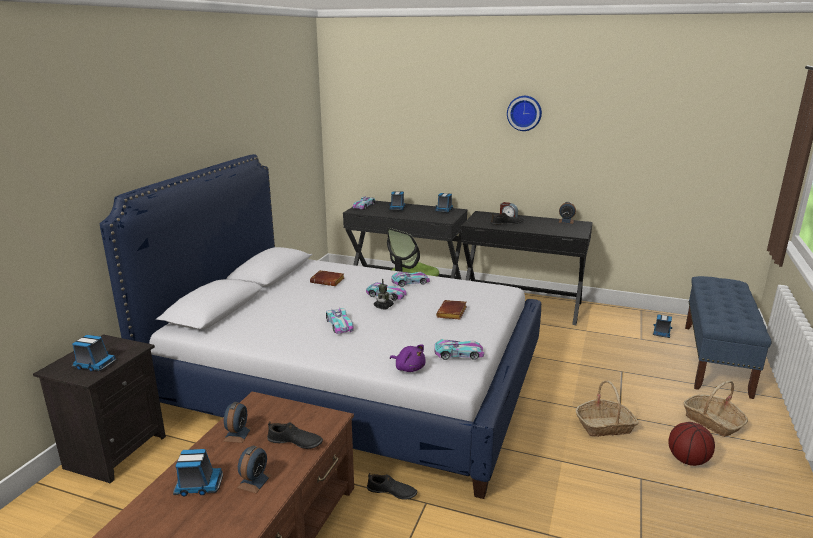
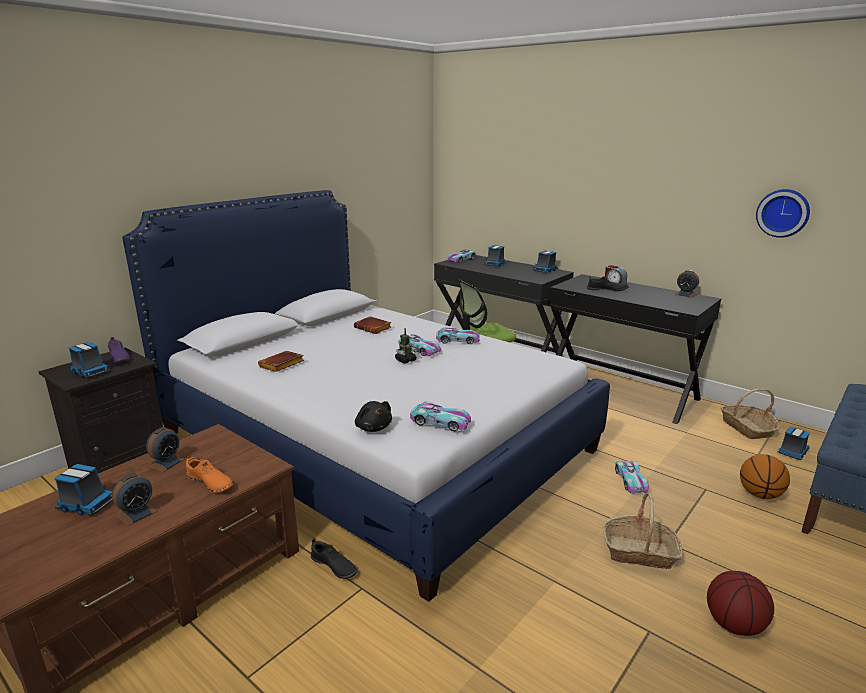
camera: 20 degrees right, 0 degrees up
black shoe [267,422,323,449] -> orange shoe [186,455,233,493]
toy car [326,308,354,334] -> toy car moved to [615,461,649,494]
purple plush toy [390,344,426,372] -> black plush toy [355,401,392,432]
brown book [436,300,467,319] -> brown book moved to [258,351,304,372]
wall clock [507,96,542,131] -> wall clock moved to [756,189,810,238]
basket [683,381,748,437] -> basket moved to [721,388,780,439]
none -> purple shoe [108,337,130,363]
none -> basketball [740,454,790,499]

